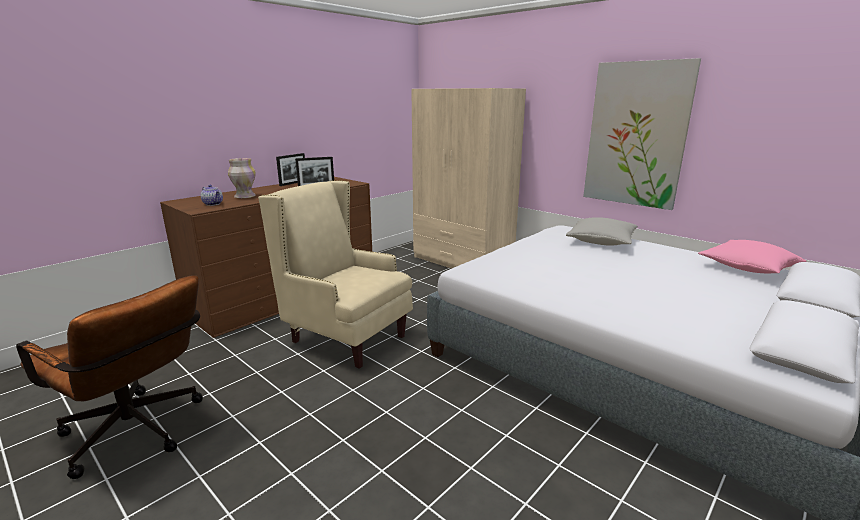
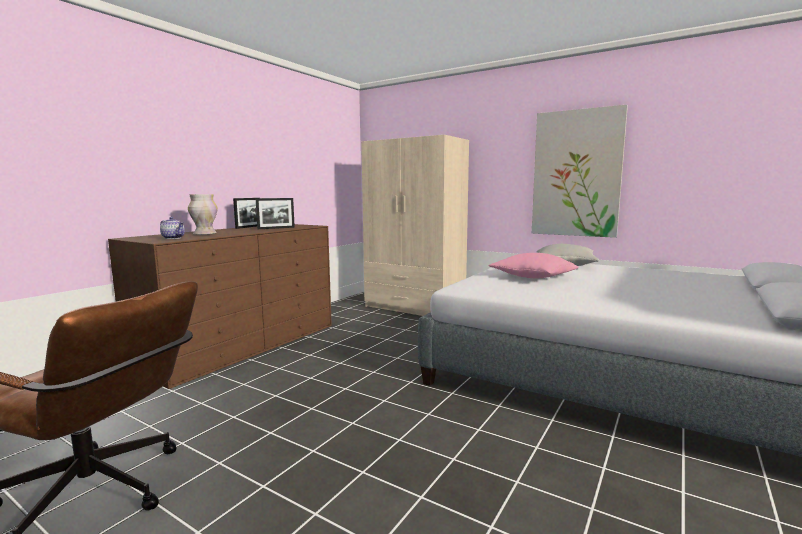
camera: 10 degrees left, 10 degrees down
beige armchair [258,180,413,369] -> none
pink pillow [698,240,806,273] -> pink pillow moved to [488,253,579,278]

